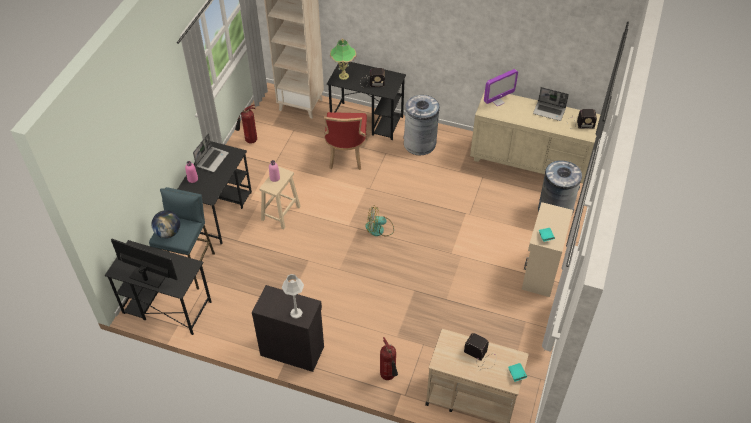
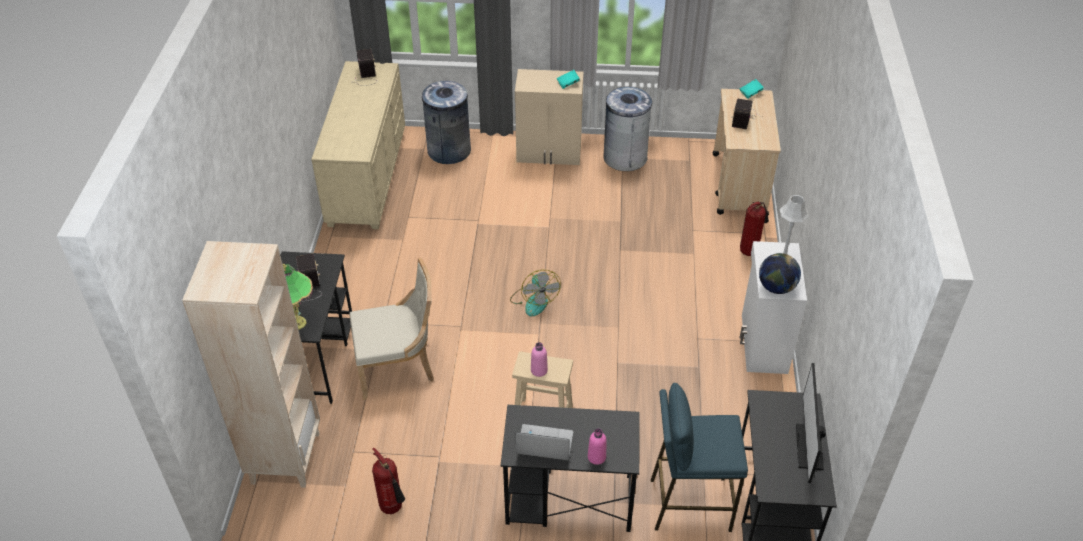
camera: 105 degrees left, 5 degrees down
globe [152,210,180,238] -> globe moved to [759,253,801,294]
black cabinet [252,285,324,372] -> white cabinet [740,241,807,374]
red chair [324,112,367,170] -> beige chair [349,258,434,400]
grey trash can [404,95,440,155] -> grey trash can moved to [603,87,652,171]
monitor [484,69,518,106] -> none
laptop [533,87,569,121] -> none

